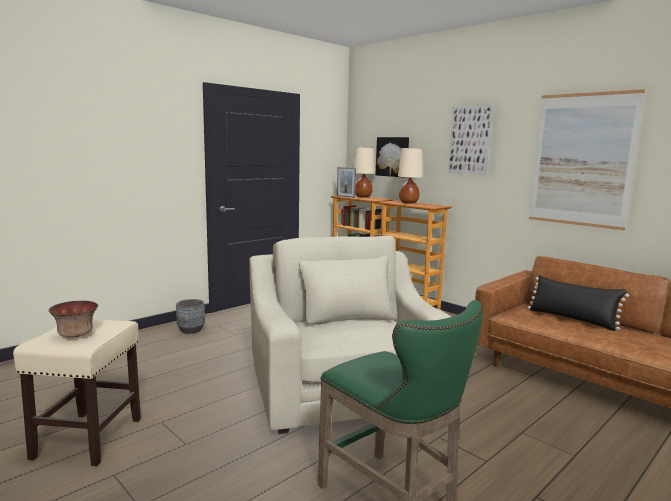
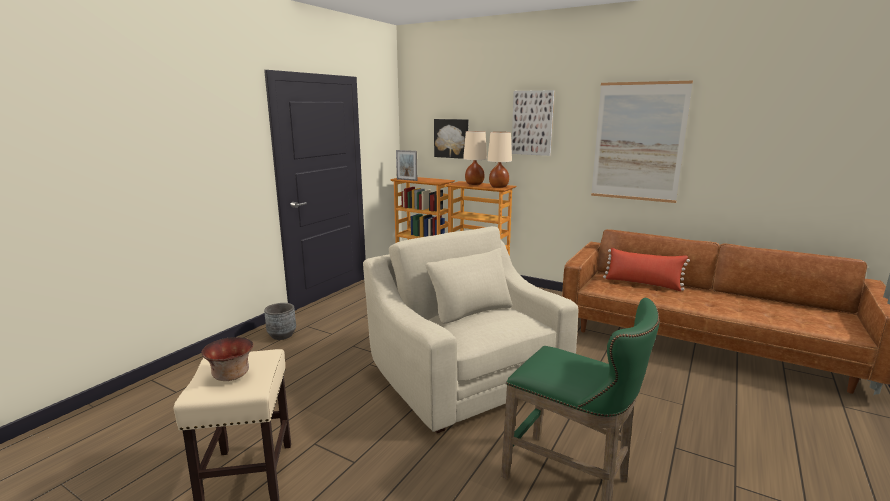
camera: 15 degrees left, 5 degrees up
beige table lamp [353,147,375,197] -> beige table lamp moved to [487,132,512,188]
black pillow [527,275,629,331] -> red pillow [603,248,690,291]

